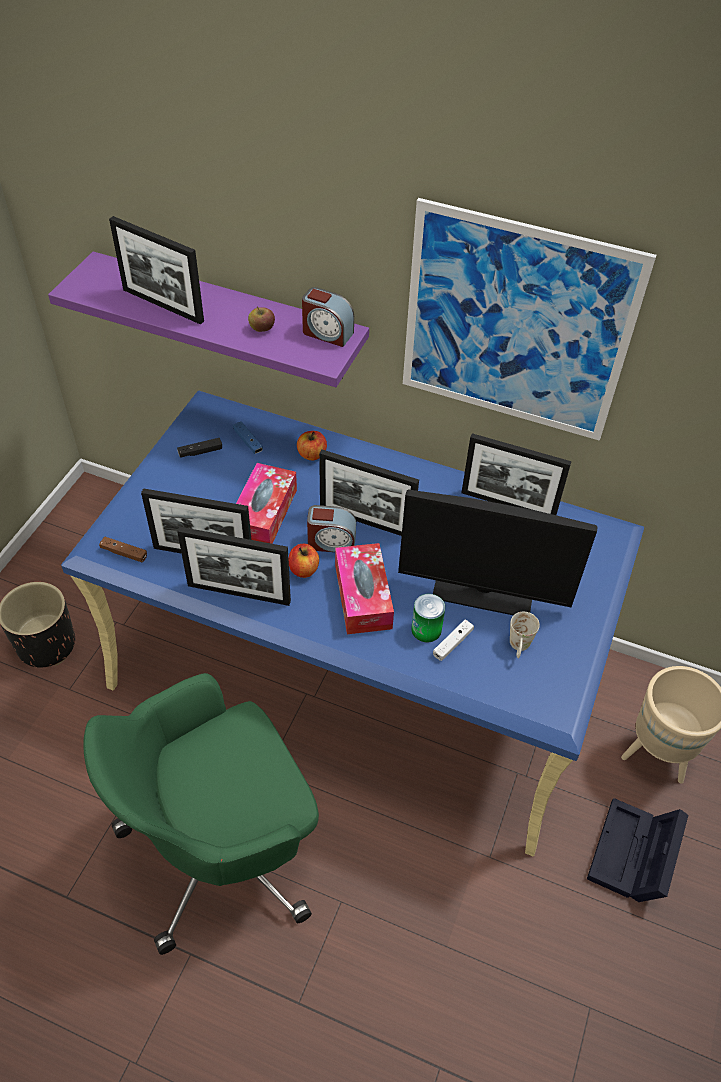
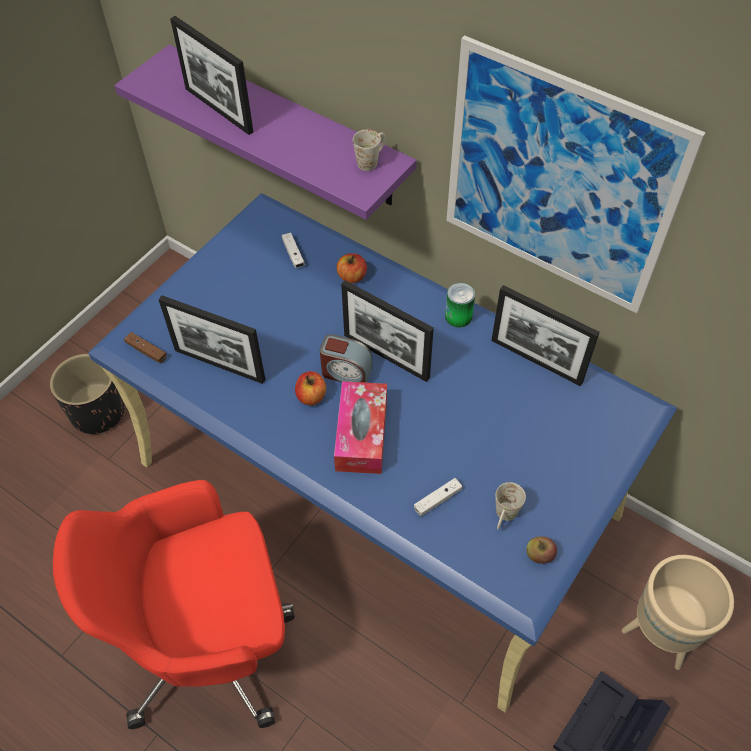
camera: 15 degrees right, 5 degrees up
green office chair [83,673,319,955] -> red office chair [53,480,295,729]
black game controller [177,438,222,458] -> none
picture frame [177,527,291,606] -> none
blue game controller [233,421,263,454] -> white game controller [282,233,305,268]
tissue box [236,463,297,544] -> none
apple [248,306,275,332] -> apple moved to [526,536,557,564]
alarm clock [302,287,354,347] -> white mug [353,130,385,171]
monitor [398,490,597,615] -> none
can [411,594,445,642] -> can moved to [445,283,475,328]

